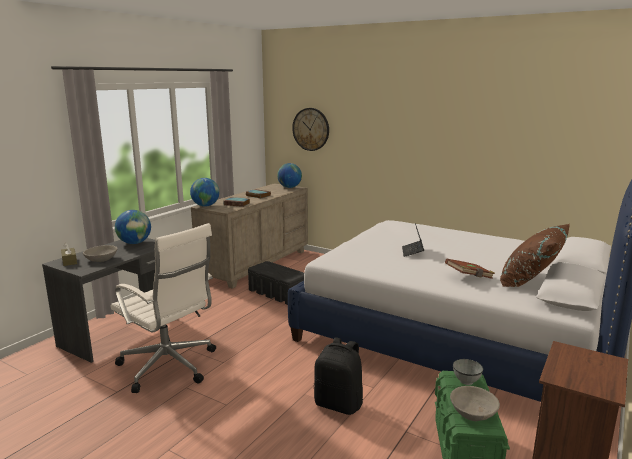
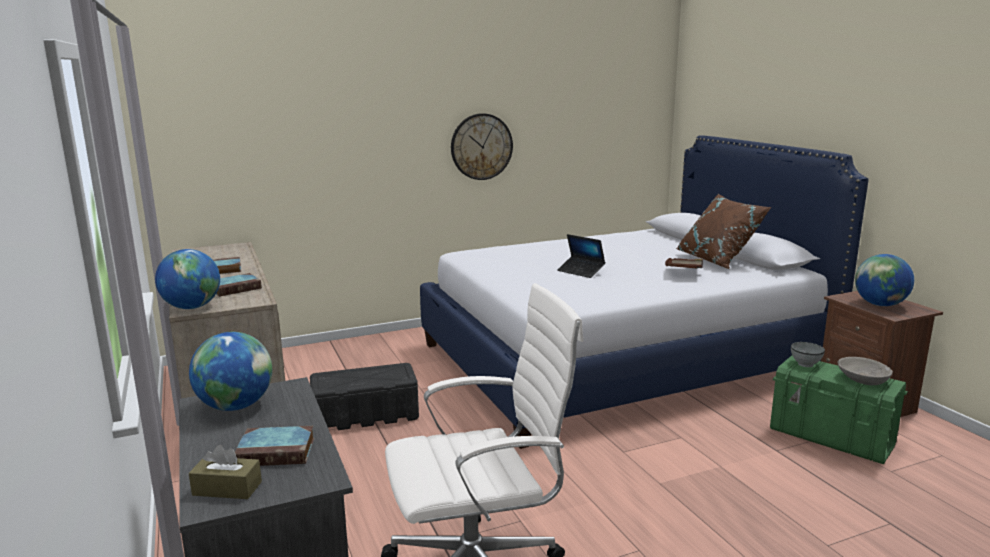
camera: 55 degrees left, 0 degrees up
grey bowl [83,245,118,262] -> book [235,426,314,466]
globe [277,163,302,188] -> globe moved to [855,254,914,306]
wall clock [292,108,329,151] -> wall clock moved to [451,113,513,180]
black backpack [314,337,363,415] -> none

